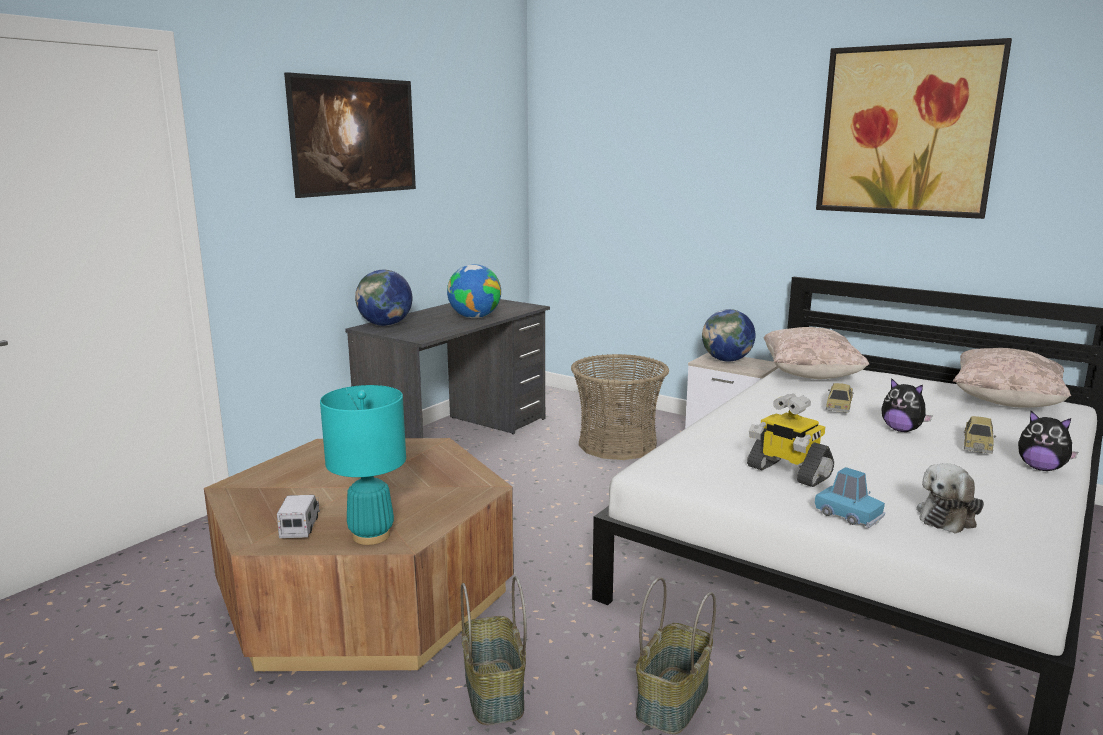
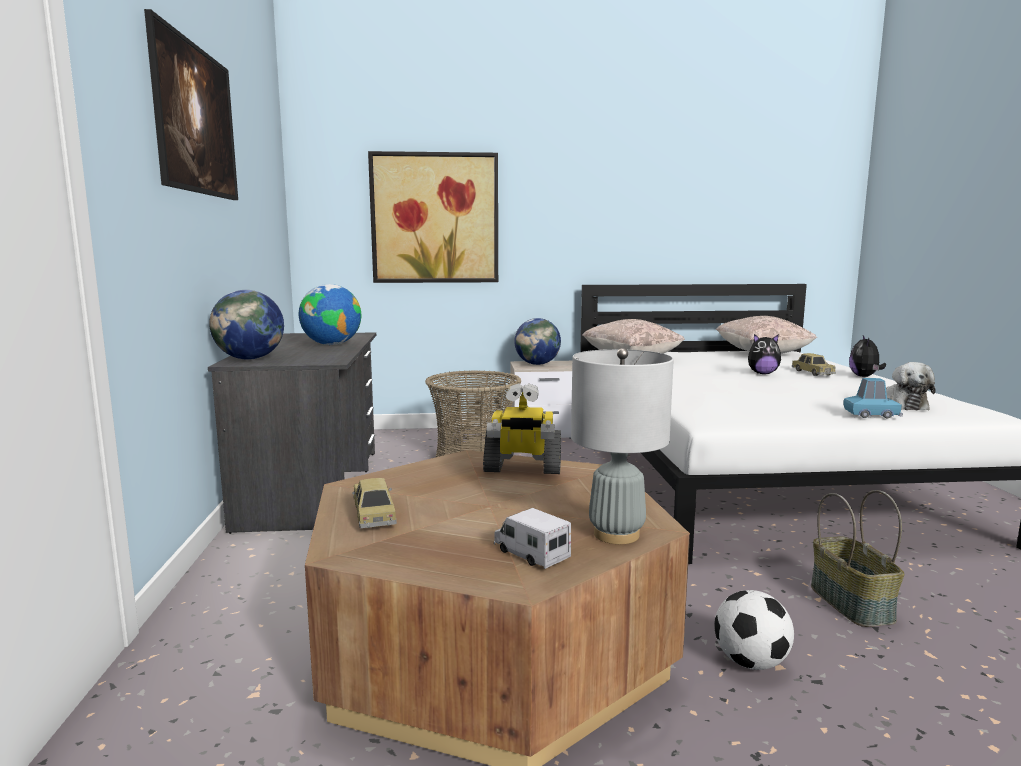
camera: 40 degrees left, 5 degrees down
turquoise table lamp [320,385,406,545] -> grey table lamp [571,348,674,544]
basket [461,576,527,725] -> football [714,590,794,670]
toy robot [747,394,834,487] -> toy robot moved to [483,383,561,474]
picture [816,38,1012,219] -> picture moved to [368,151,498,283]
toy car [826,383,854,413] -> toy car moved to [352,478,397,528]
plush toy [1018,411,1078,471] -> plush toy turned 105 degrees clockwise [849,335,886,377]

